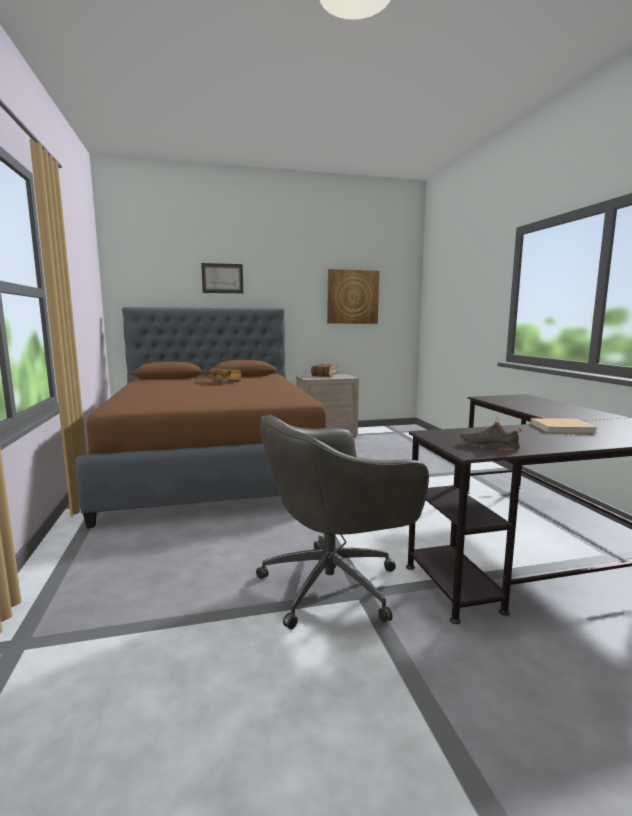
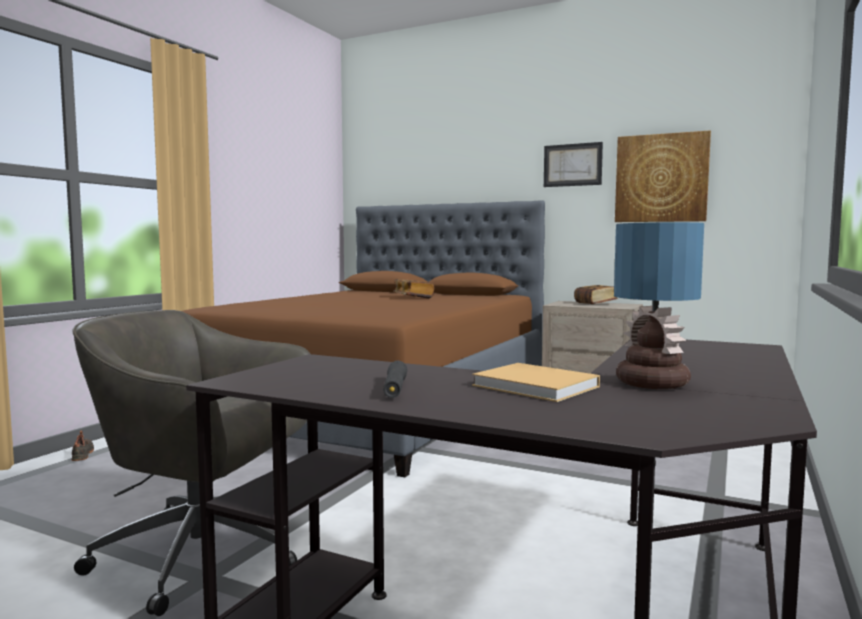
camera: 40 degrees right, 5 degrees down
picture [201,263,243,293] -> picture moved to [544,142,603,187]
black shoe [460,418,521,451] -> black shoe moved to [71,430,94,461]
none -> black flashlight [383,361,407,398]
none -> table lamp [614,222,704,389]

